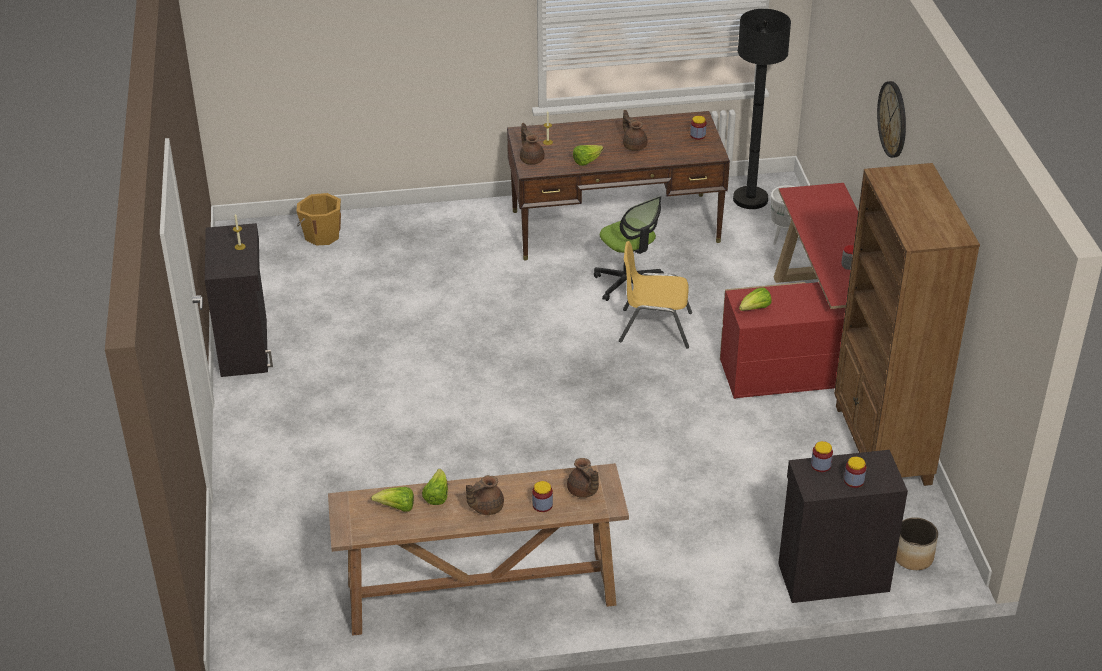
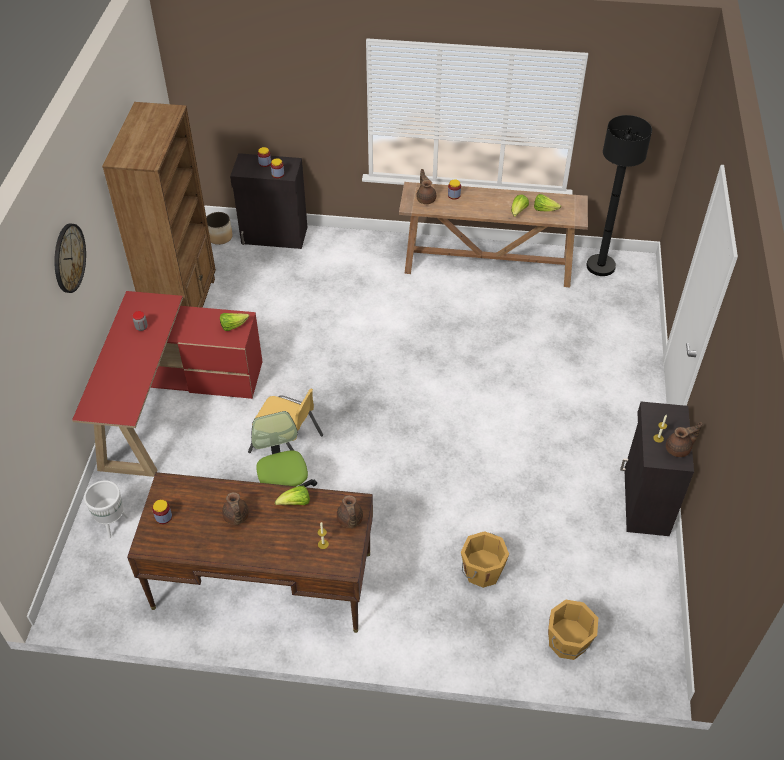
camera: 165 degrees left, 10 degrees up
brown teapot [466,475,504,515] -> brown teapot moved to [666,422,702,457]
black floor lamp [733,9,791,209] -> black floor lamp moved to [586,115,652,276]
none -> orange bucket [461,531,509,588]

